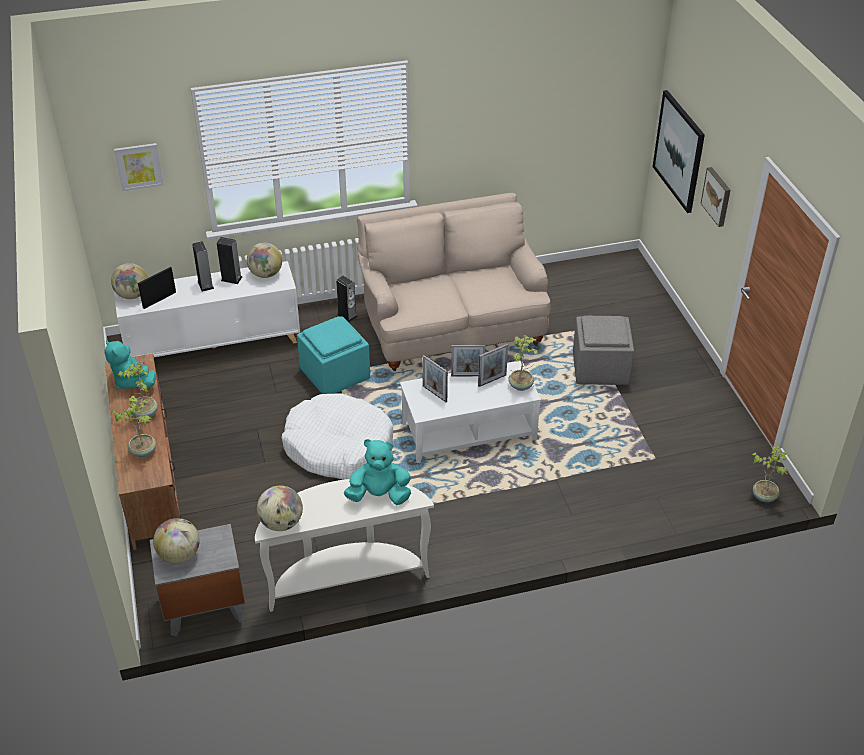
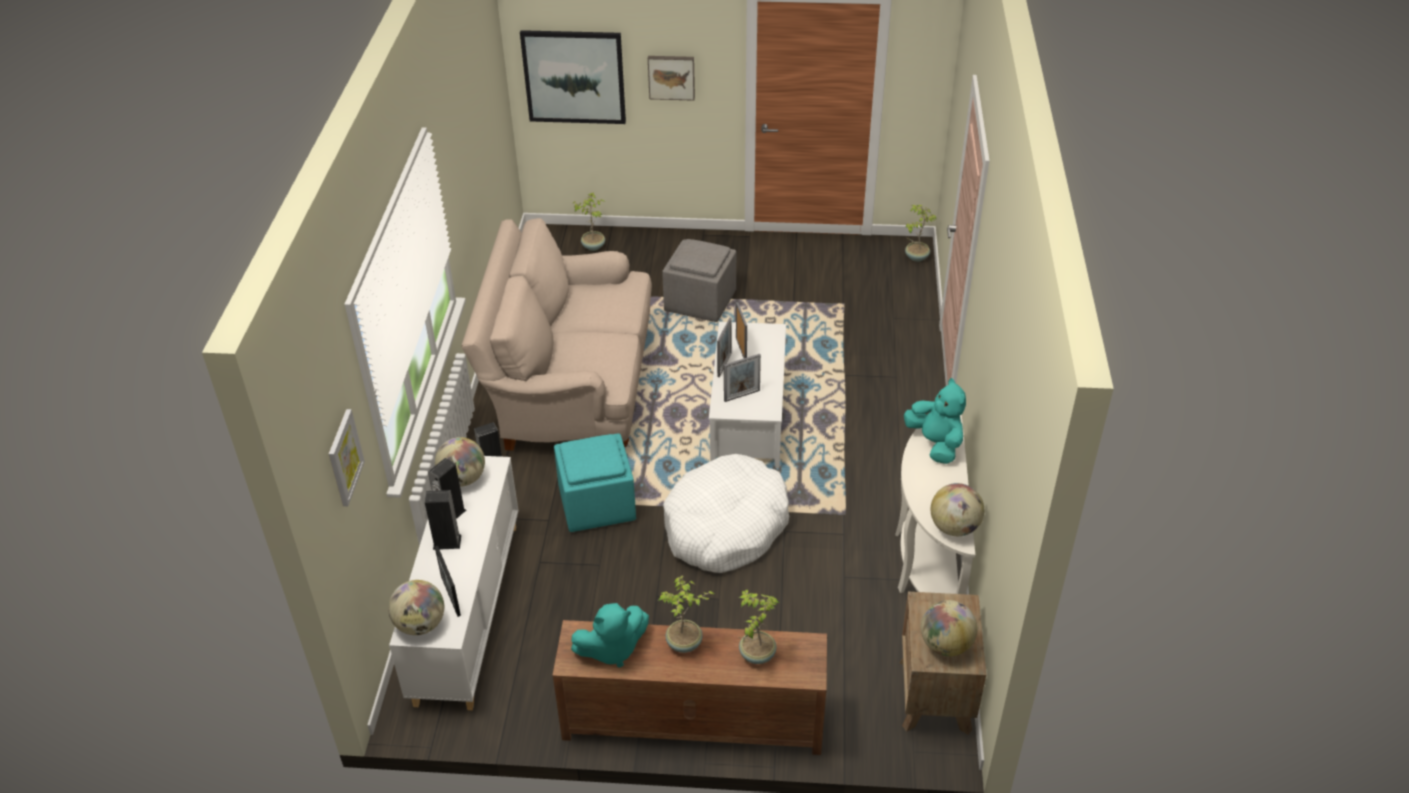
camera: 70 degrees left, 0 degrees up
grey nightstand [150,524,245,637] -> brown nightstand [900,592,986,735]
turquoise plush toy [344,439,411,505] -> turquoise plush toy turned 135 degrees clockwise [904,378,966,464]
potted plant [509,335,539,391] -> potted plant moved to [572,193,605,251]

